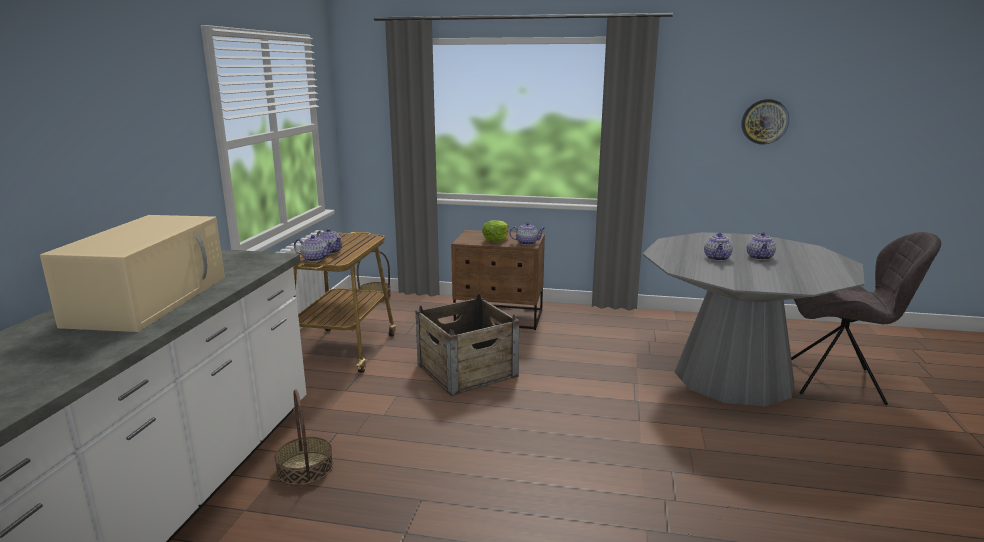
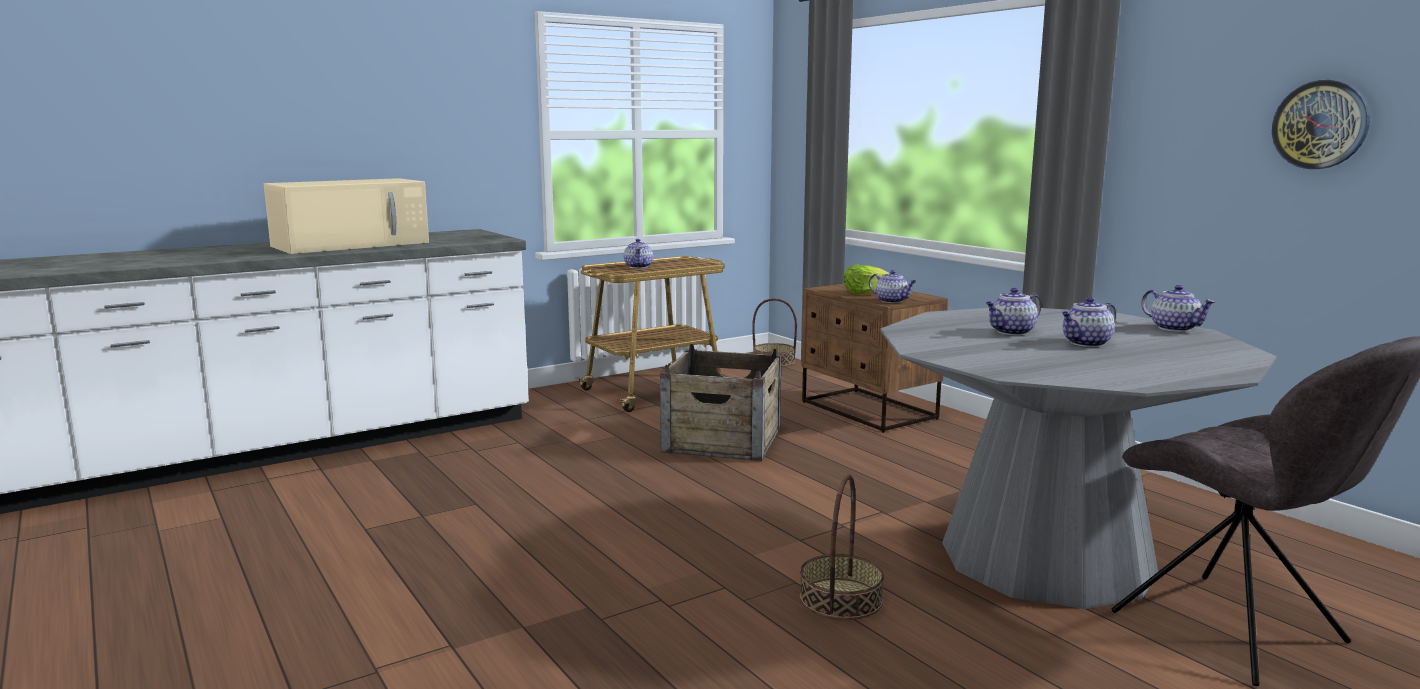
camera: 45 degrees right, 5 degrees down
basket [274,389,333,486] -> basket moved to [800,475,884,620]
teapot [294,235,334,262] -> teapot moved to [1141,285,1216,332]

